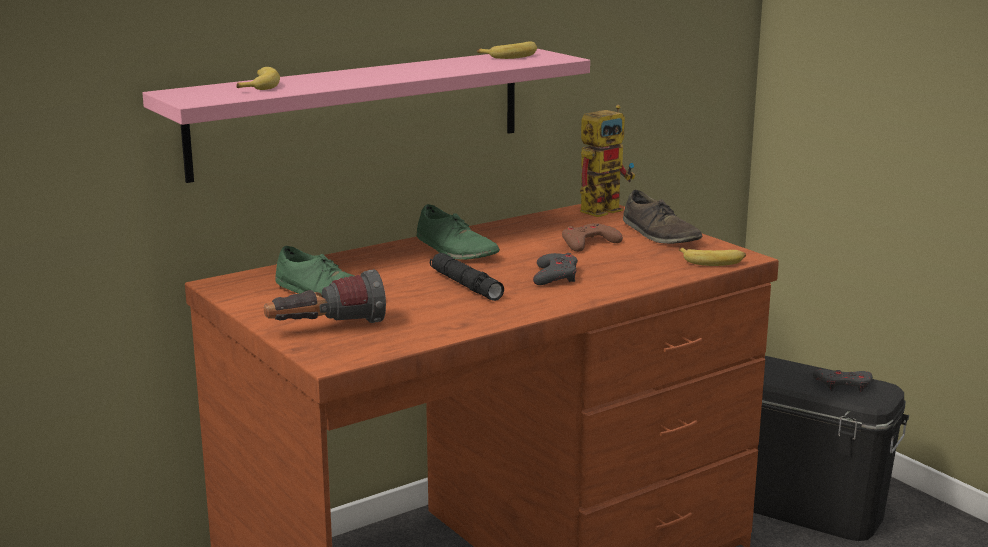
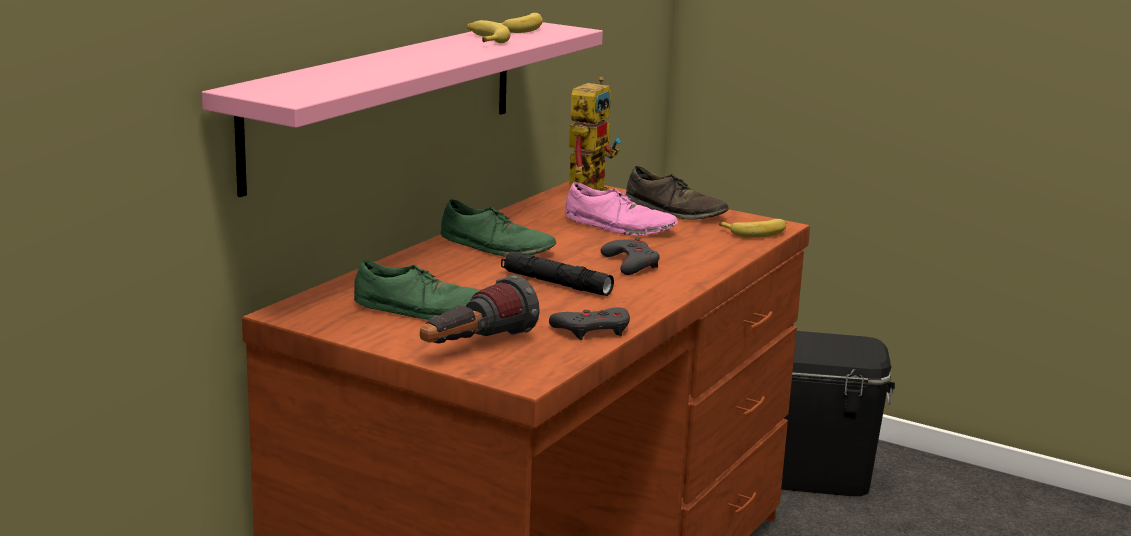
camera: 25 degrees left, 0 degrees up
banana [236,67,280,90] -> banana moved to [467,20,511,43]
brown game controller [562,223,623,252] -> pink shoe [565,182,678,236]
grey game controller [813,369,873,392] -> grey game controller moved to [549,308,630,340]

